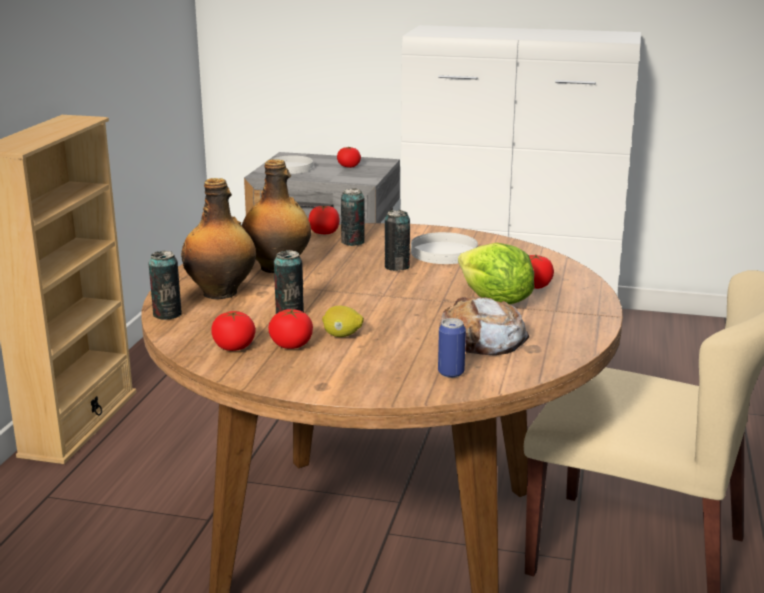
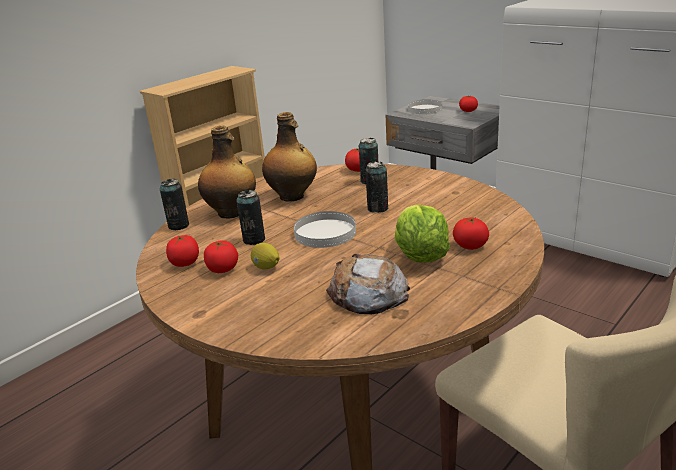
camera: 30 degrees right, 5 degrees up
white plate [411,232,478,264] -> white plate moved to [294,211,356,248]
can [438,318,466,378] -> none

